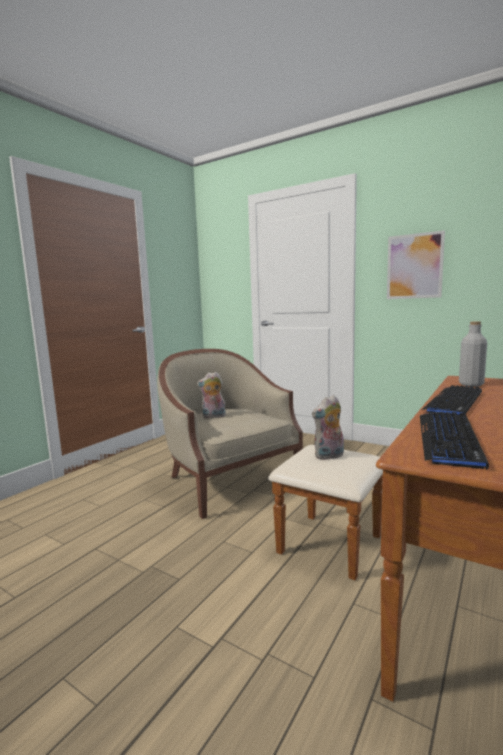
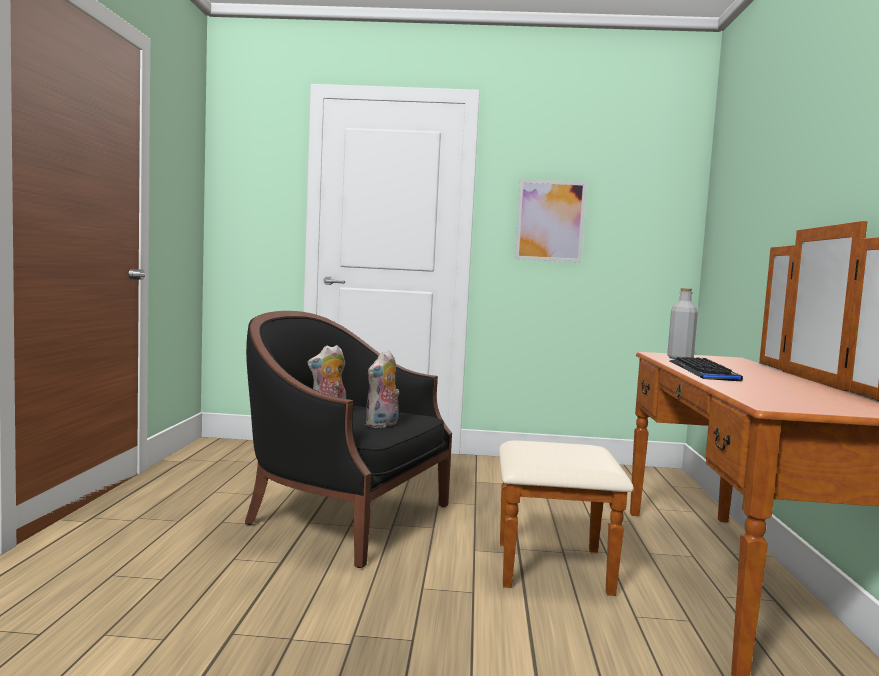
camera: 30 degrees left, 5 degrees down
beige armchair [157,349,303,519] -> black armchair [245,311,452,568]
plush toy [312,395,344,460] -> plush toy moved to [365,351,400,428]
keyboard [420,412,489,470] -> none

